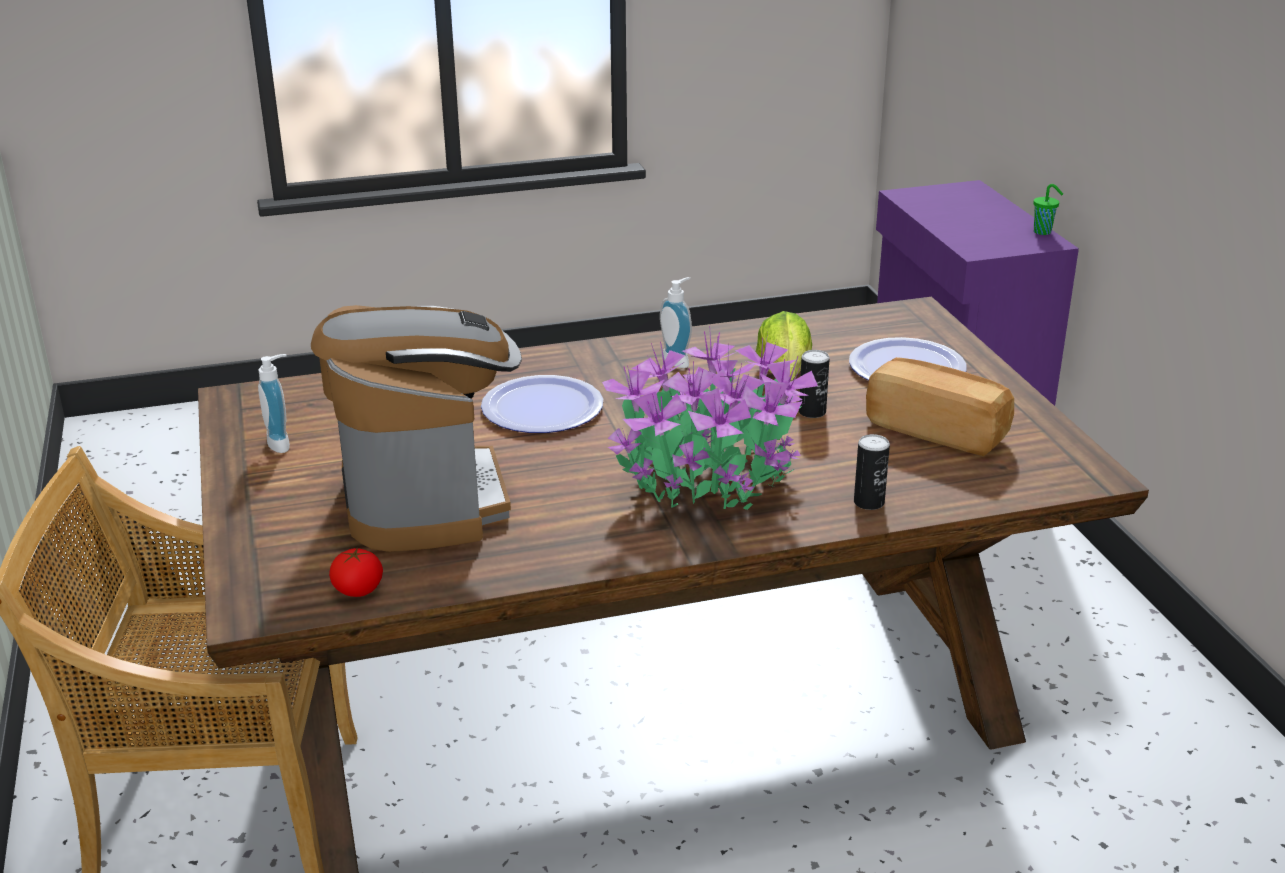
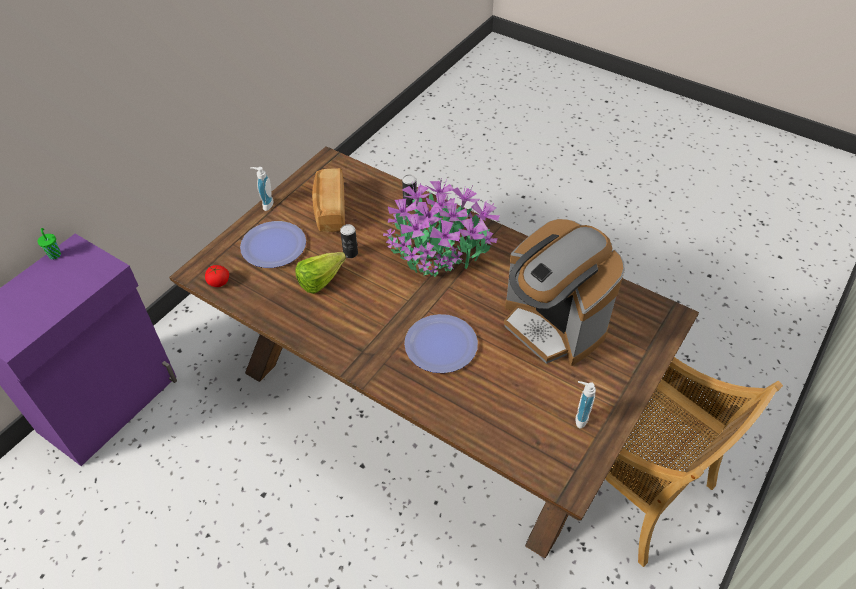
camera: 130 degrees left, 20 degrees up
coffee machine [311,305,522,552] -> coffee machine turned 75 degrees counterclockwise [504,219,625,366]
tomato [329,547,383,597] -> tomato moved to [205,265,229,287]
soap dispenser [660,277,692,368] -> soap dispenser moved to [250,167,273,211]

